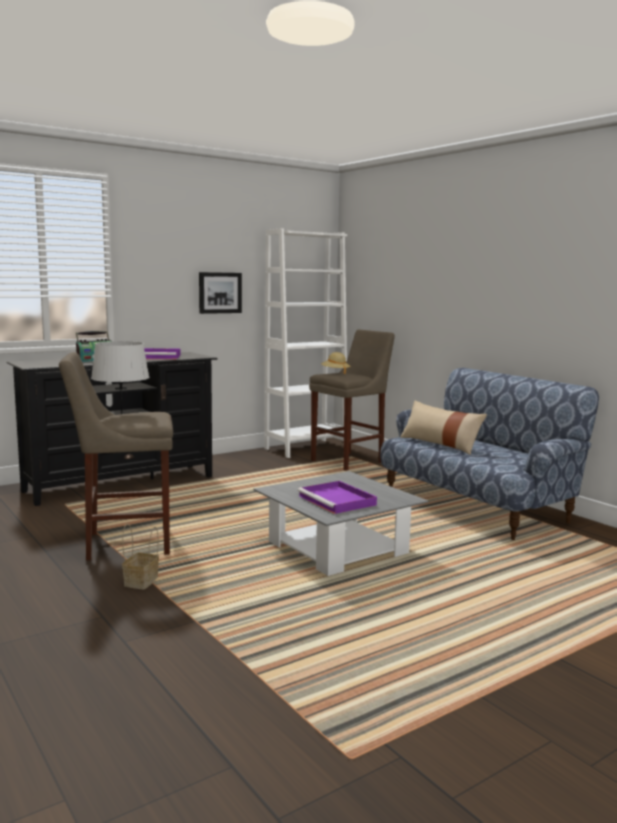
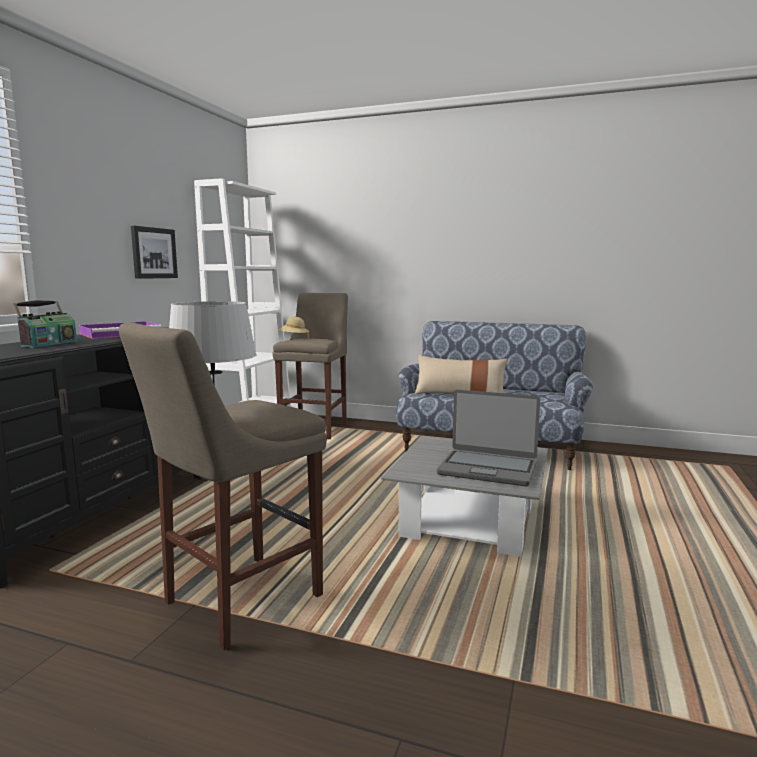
camera: 35 degrees left, 0 degrees up
basket [122,523,159,589] -> none
purple tray [298,481,377,514] -> laptop [437,390,540,486]

